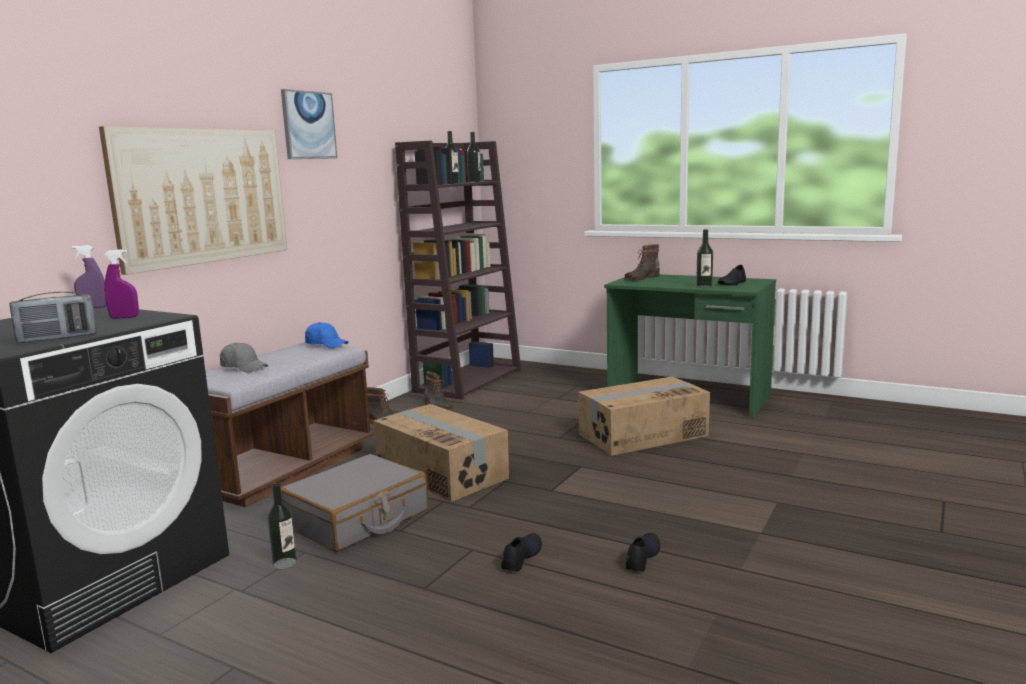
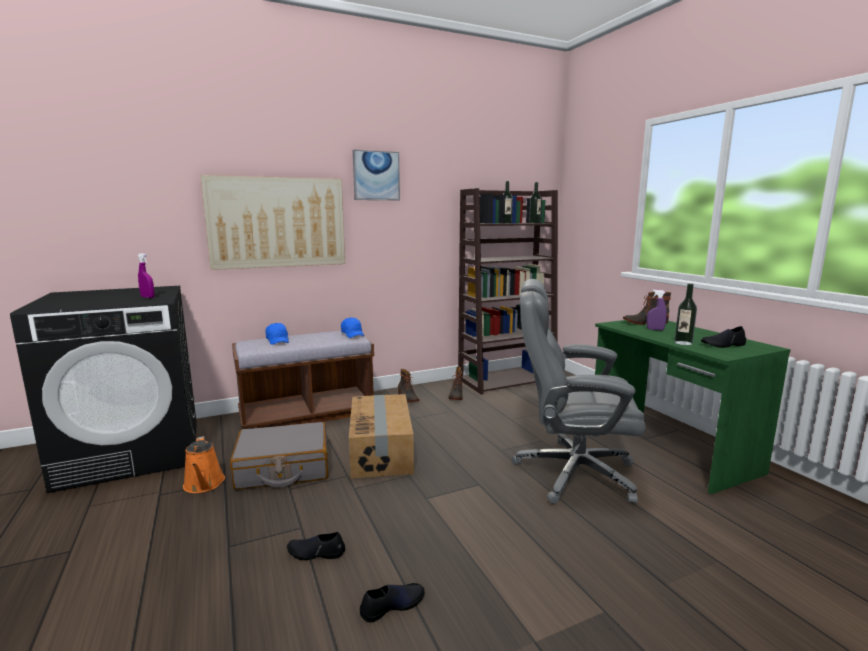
camera: 35 degrees right, 0 degrees up
radio [10,292,97,343] -> none
purple spray bottle [72,245,106,308] -> purple spray bottle moved to [647,290,667,330]
grey cap [220,343,268,372] -> blue cap [266,323,289,345]
bottle [268,483,297,570] -> orange watering can [183,436,225,493]
black shoe [501,533,542,572] -> black shoe turned 150 degrees counterclockwise [287,532,345,560]
cardboard box [578,377,710,456] -> grey office chair [512,279,645,504]

